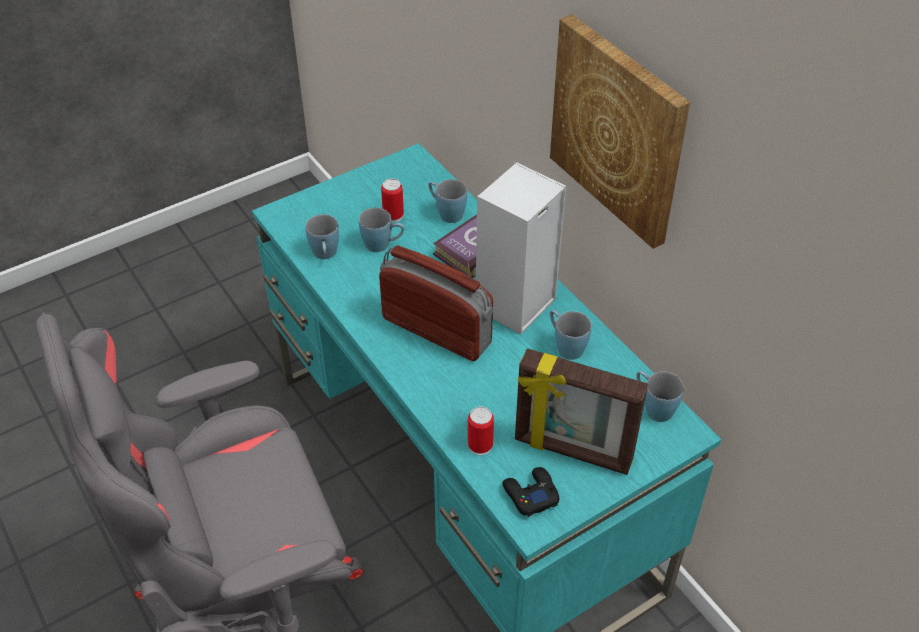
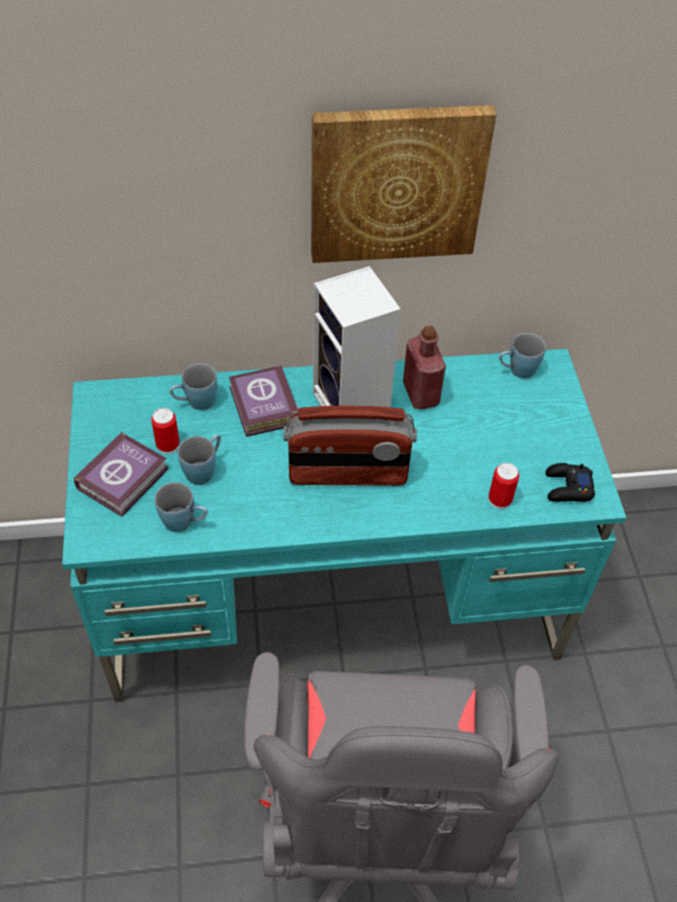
camera: 65 degrees left, 5 degrees up
radio [379,245,493,361] -> radio turned 150 degrees counterclockwise [284,406,417,486]
picture frame [515,348,648,475] -> none
blue mug [550,310,592,360] -> red bottle [403,326,446,410]
none -> book [74,432,169,517]

